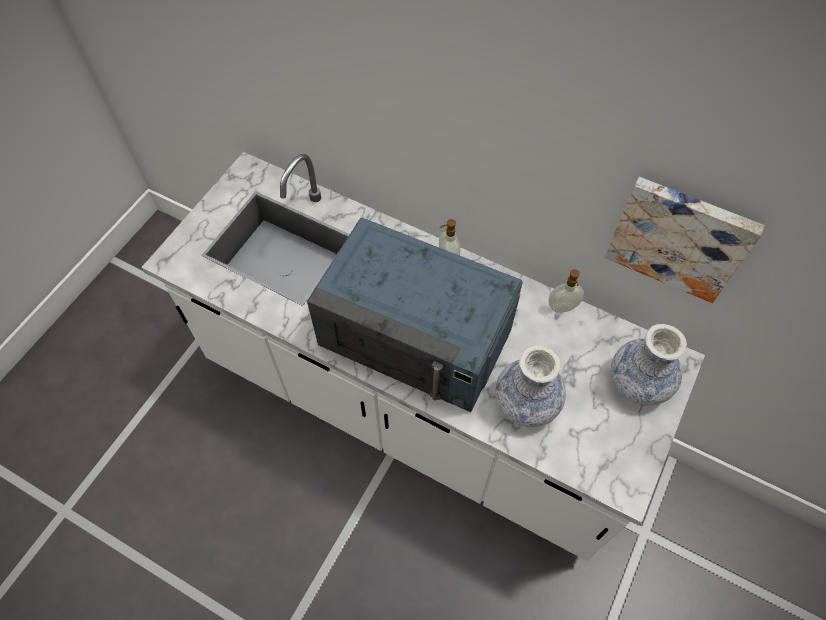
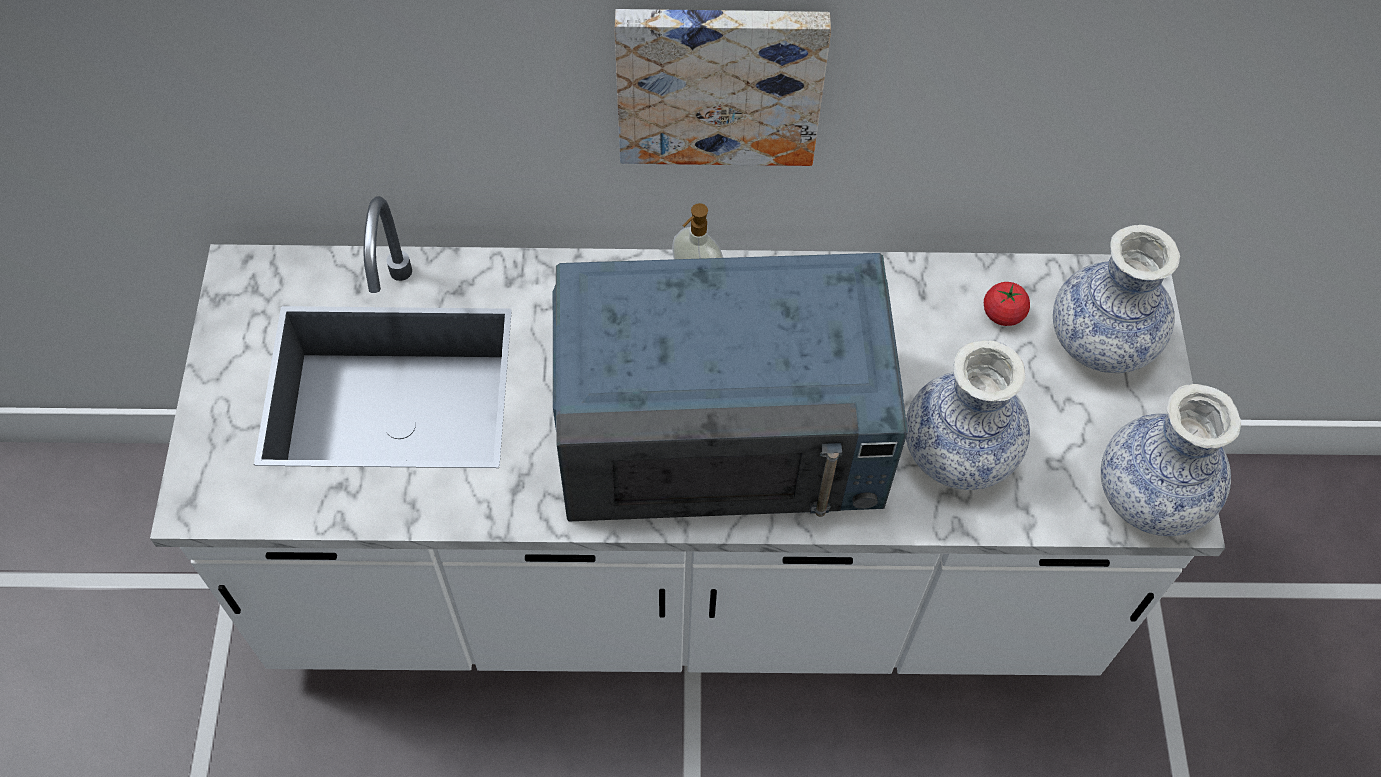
camera: 30 degrees left, 0 degrees up
soap dispenser [548,269,584,313] -> none
picture [605,177,765,303] -> picture moved to [615,9,831,166]
none -> tomato [984,282,1030,326]
none -> vase [1101,384,1241,536]

